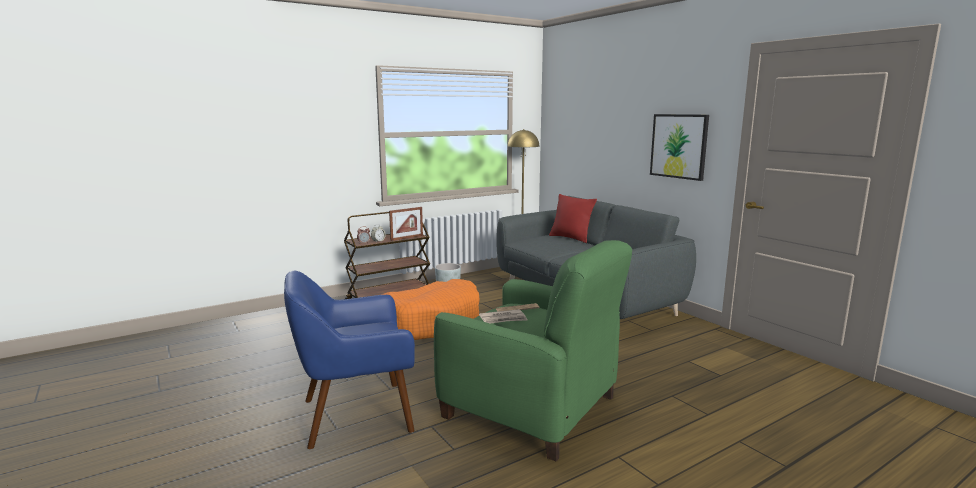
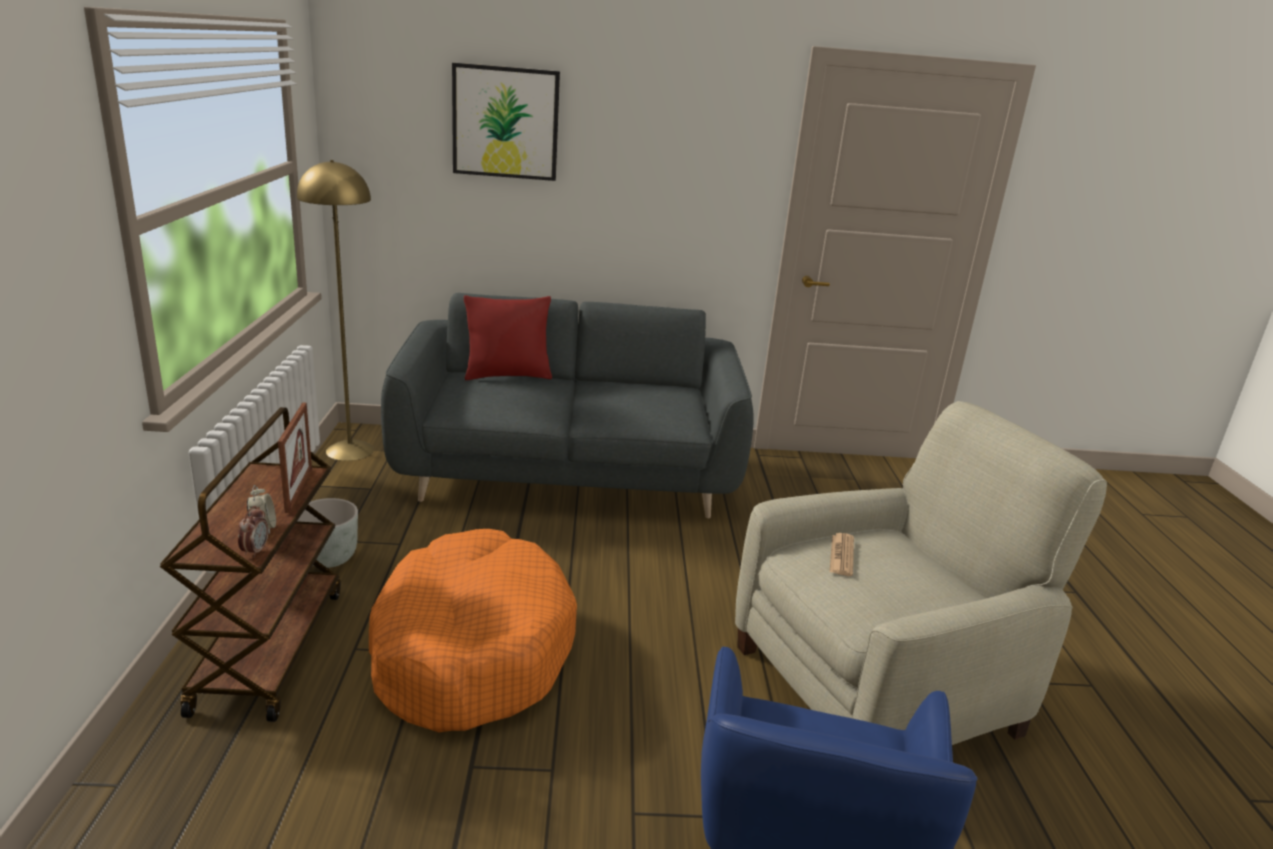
camera: 60 degrees left, 10 degrees up
green armchair [434,240,632,461] -> beige armchair [735,401,1107,745]
newspaper [479,309,527,324] -> none
picture [650,114,709,181] -> picture moved to [452,63,560,181]

